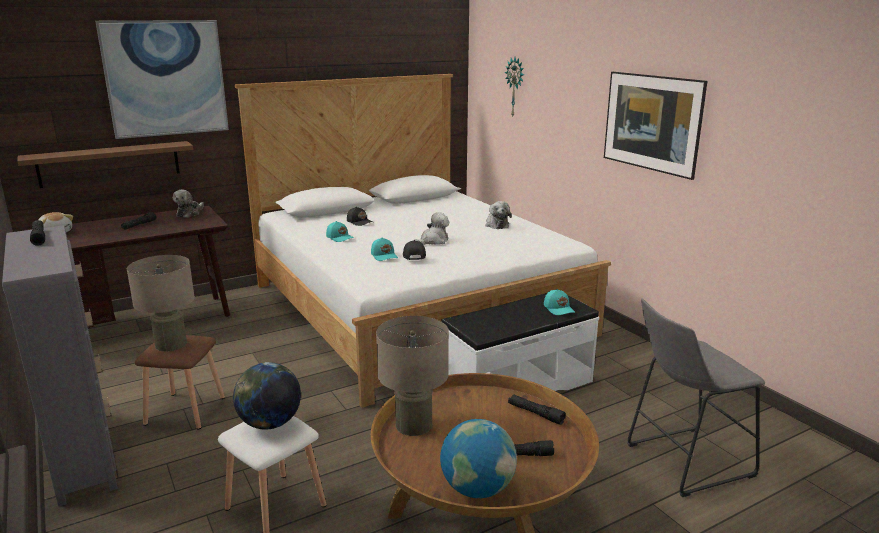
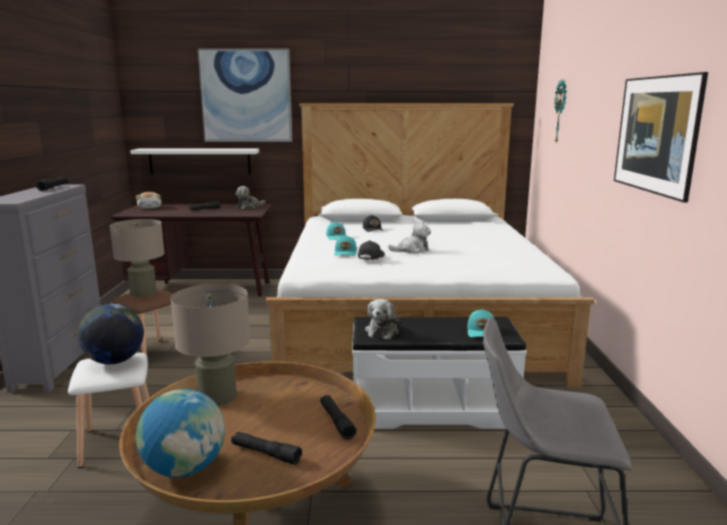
camera: 30 degrees right, 5 degrees down
brown shelf [17,141,193,188] -> white shelf [130,148,259,174]
plush toy [485,201,512,229] -> plush toy moved to [365,299,401,340]

